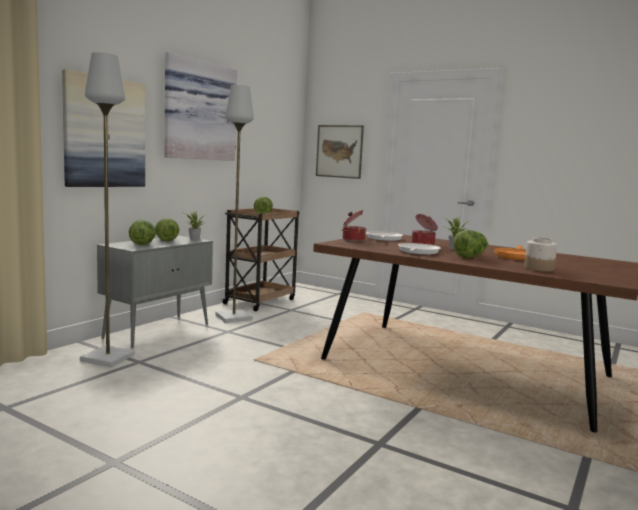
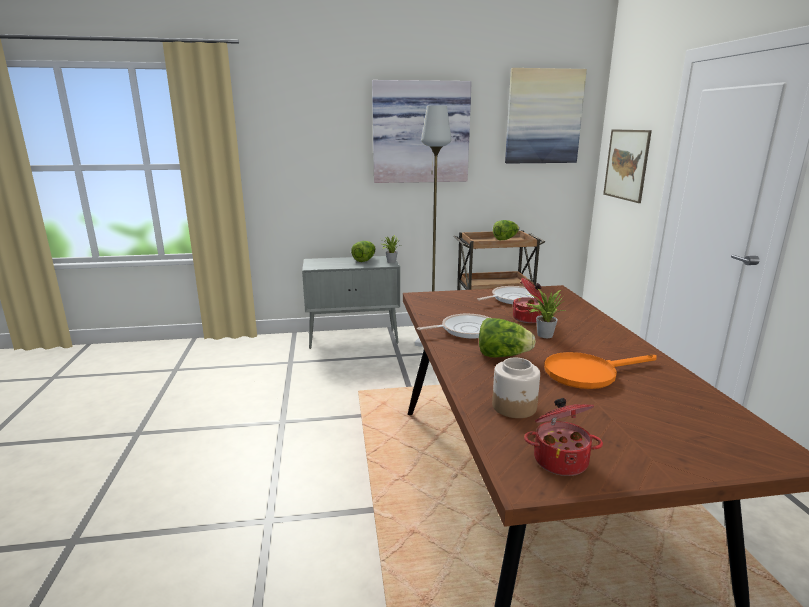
camera: 50 degrees right, 10 degrees up
picture [62,69,145,187] -> picture moved to [505,68,587,163]
grey floor lamp [80,52,135,367] -> none
lettuce [129,220,156,245] -> none
cooking pot [342,210,366,241] -> cooking pot moved to [524,398,603,476]

